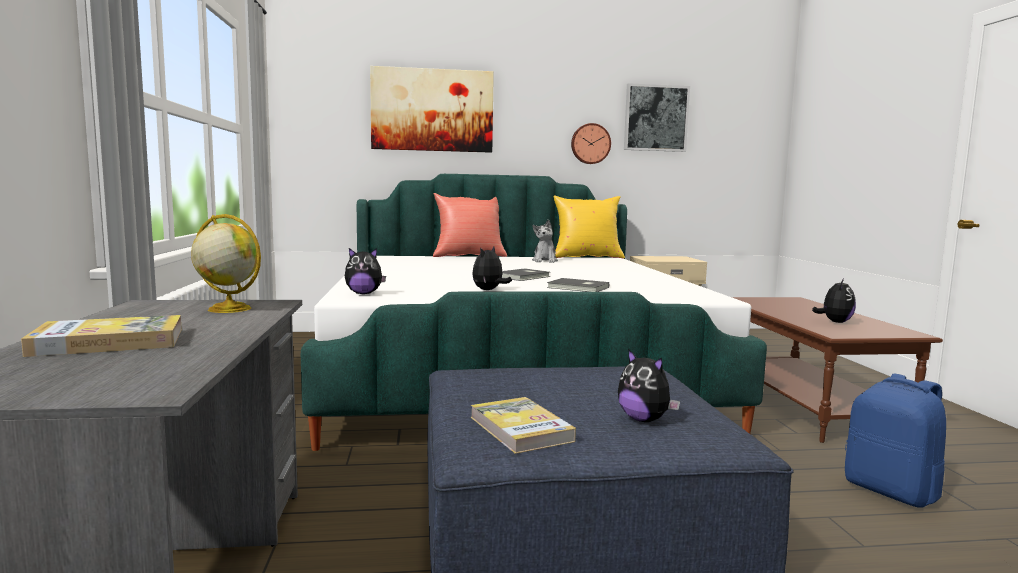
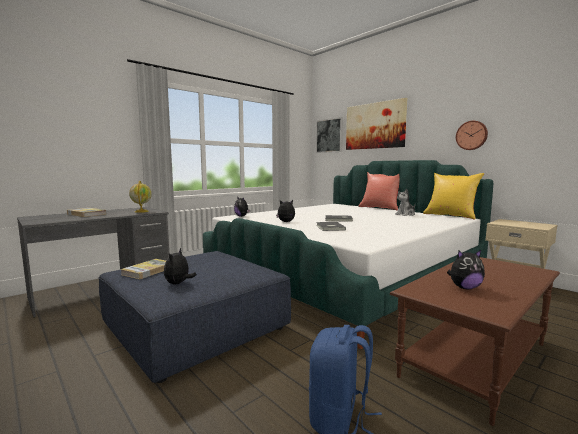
camera: 55 degrees right, 0 degrees up
picture [624,83,690,152] -> picture moved to [316,117,343,153]

